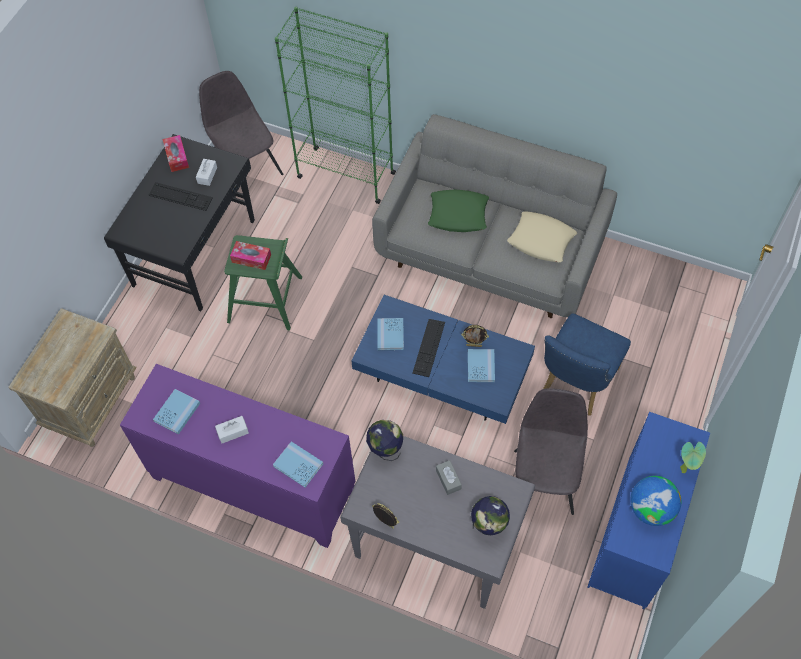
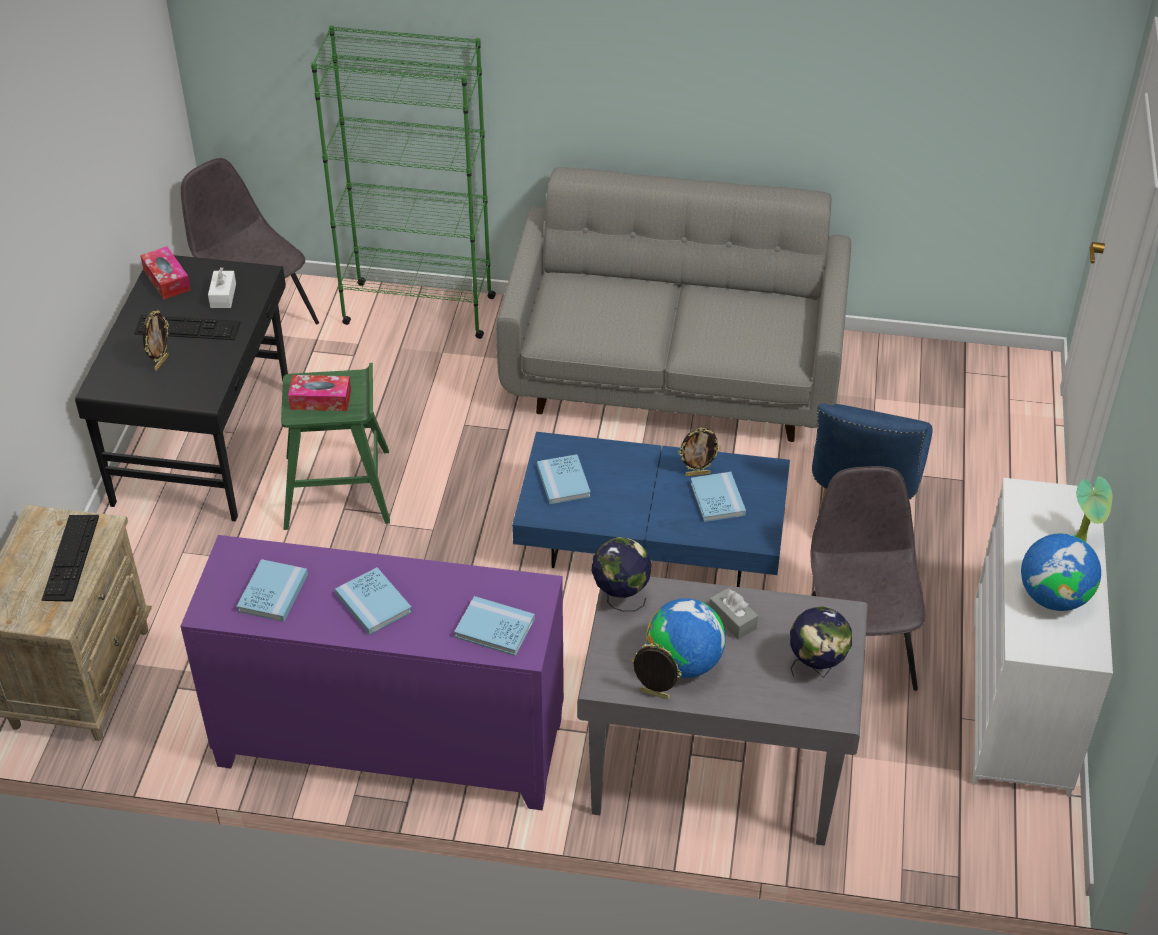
camera: 15 degrees left, 15 degrees down
white tissue box [215,416,249,444] -> blue book [335,567,412,635]
keyboard [413,319,445,377] -> keyboard moved to [42,515,99,602]
green pillow [428,190,489,232] -> none
beige pillow [507,211,577,262] -> none
blue dresser [587,412,710,609] -> white dresser [973,478,1113,797]
none -> picture frame [143,310,169,371]
none -> globe [646,598,726,678]

